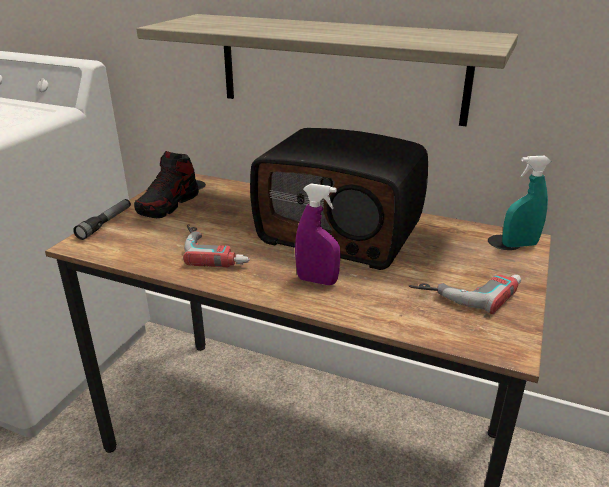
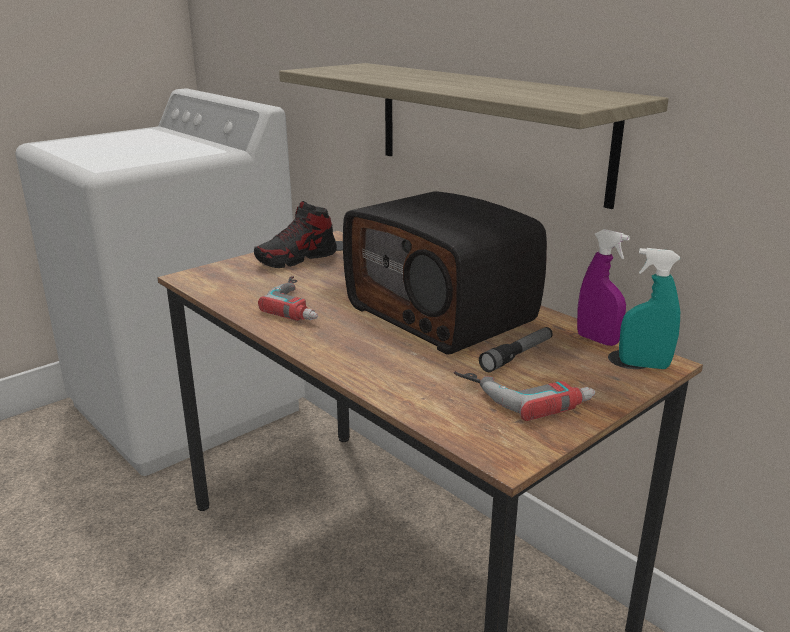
camera: 25 degrees right, 5 degrees down
flashlight [73,199,131,240] -> flashlight moved to [479,327,553,372]
purple spray bottle [295,183,341,285] -> purple spray bottle moved to [577,229,630,346]

